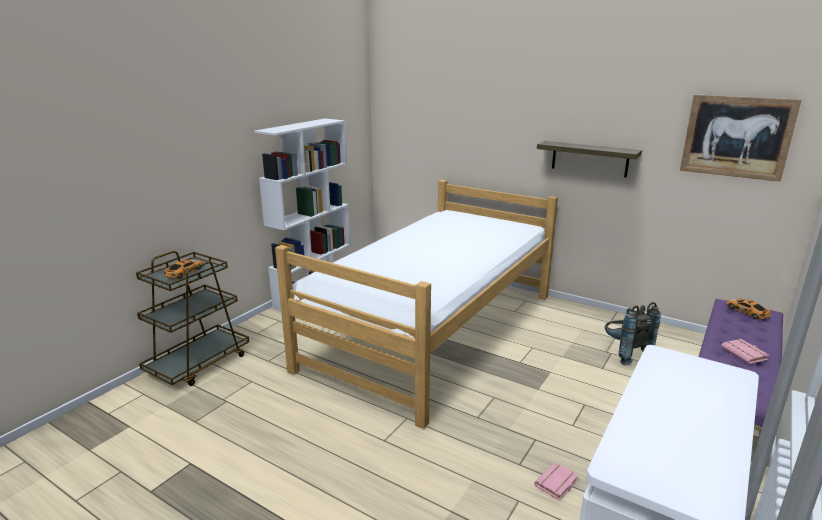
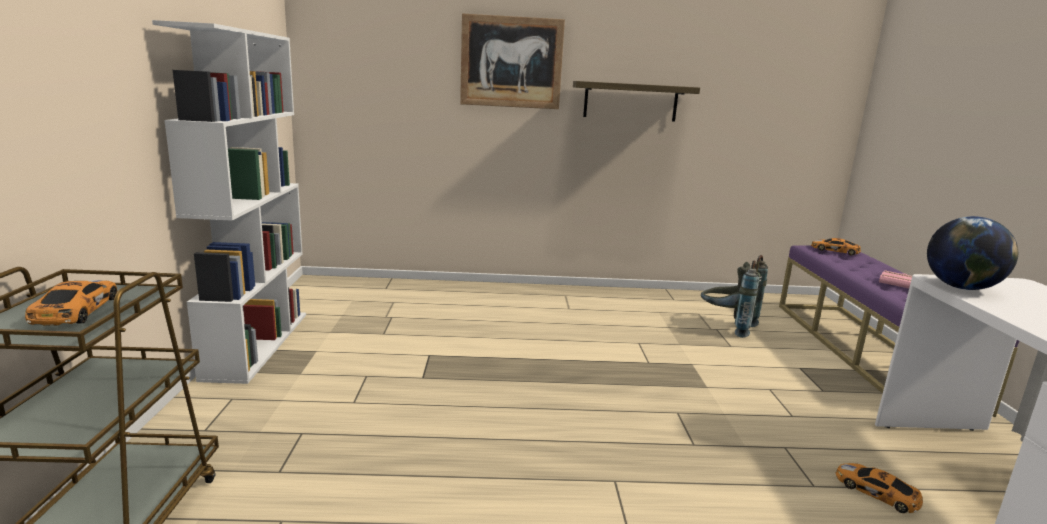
camera: 35 degrees left, 5 degrees down
bed [275,180,558,429] -> none
pink book [534,462,579,501] -> toy car [836,463,923,513]
picture [680,94,802,182] -> picture moved to [460,14,565,109]
none -> globe [927,216,1018,290]

